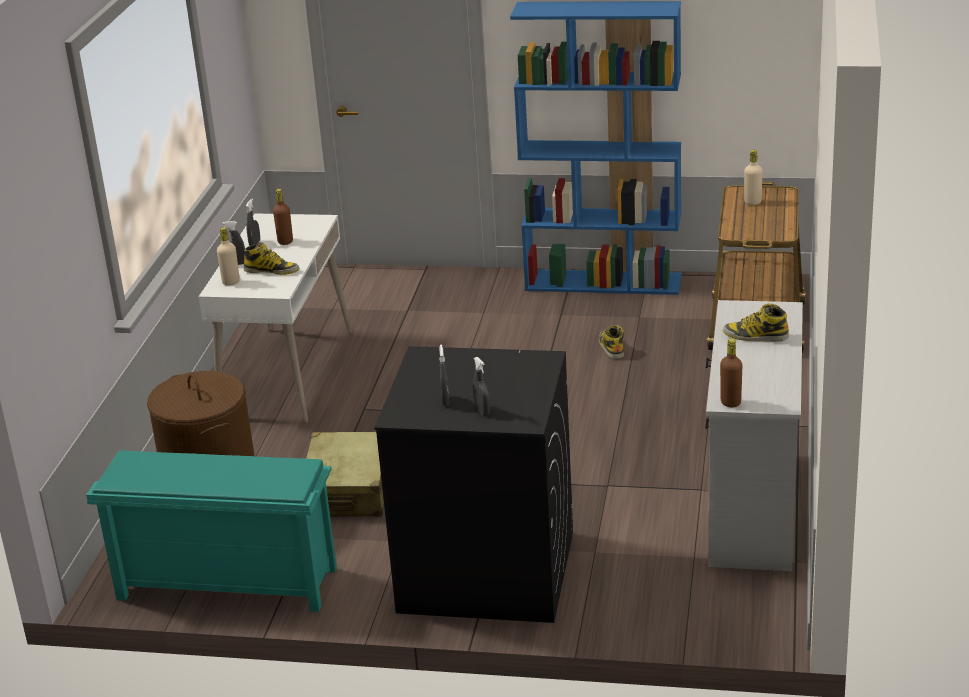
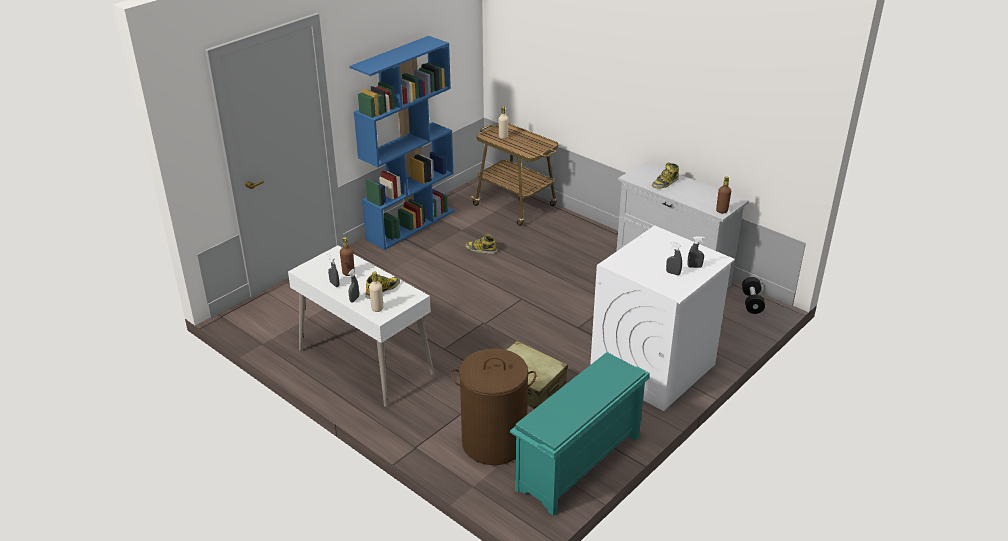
camera: 60 degrees left, 5 degrees up
black washing machine [374,346,573,623] -> white washing machine [590,226,735,411]
none -> black dumbbell [742,277,765,314]

